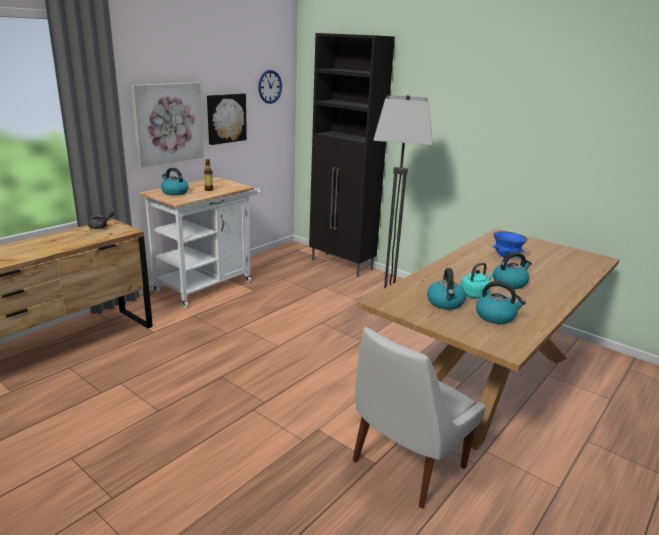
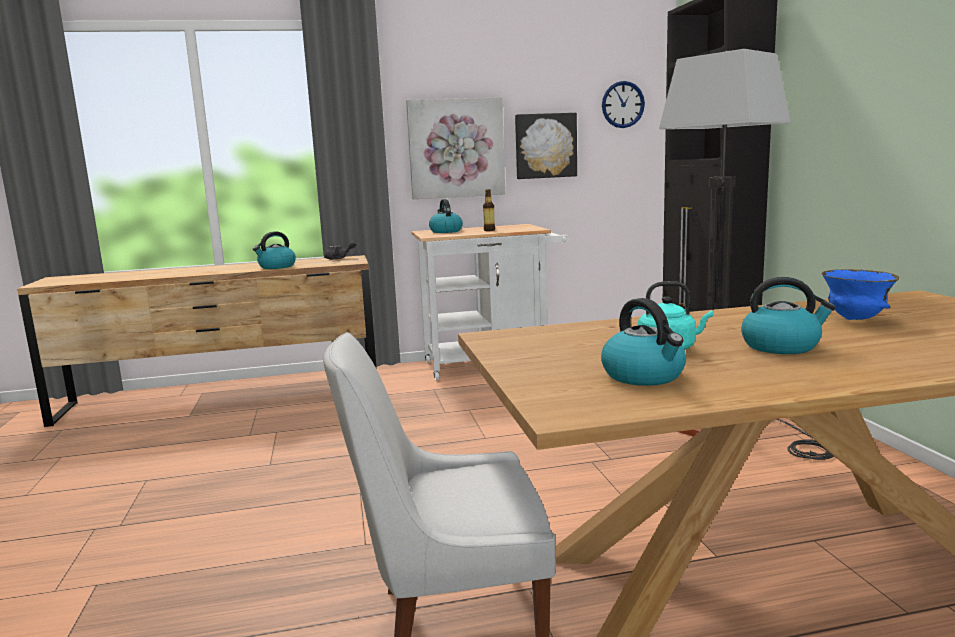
camera: 40 degrees right, 10 degrees down
kettle [427,268,466,310] -> kettle moved to [253,231,296,269]

